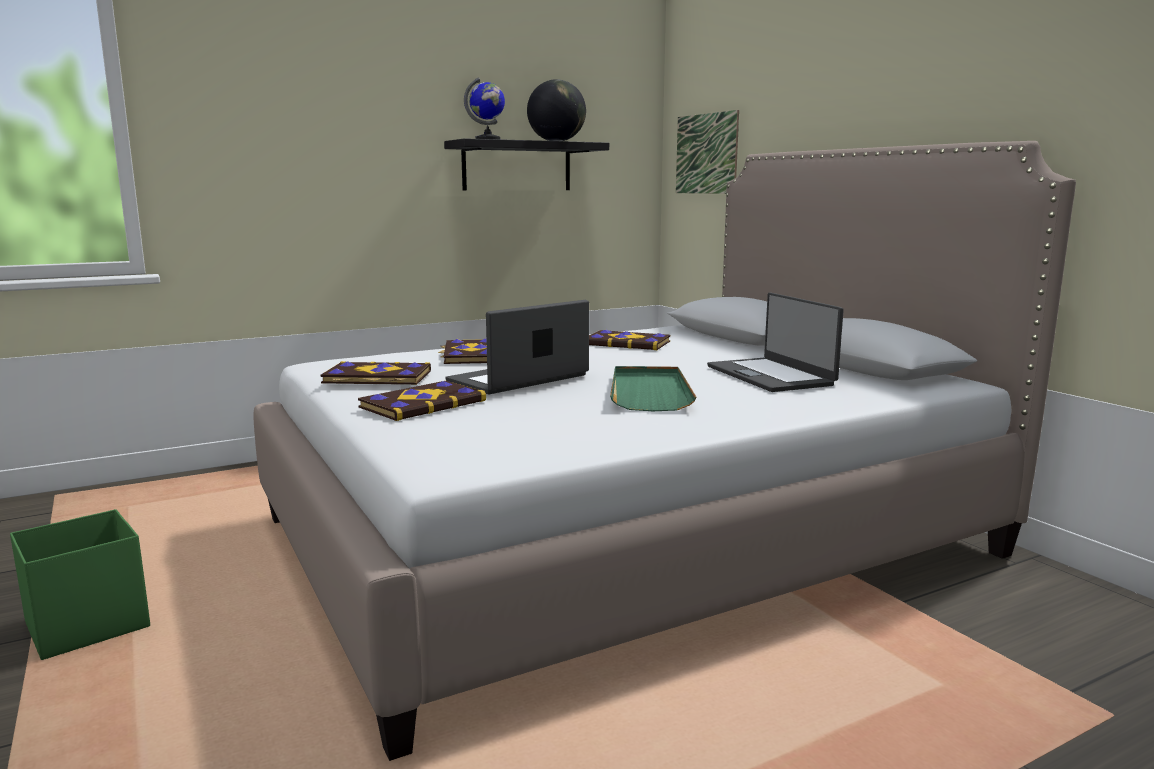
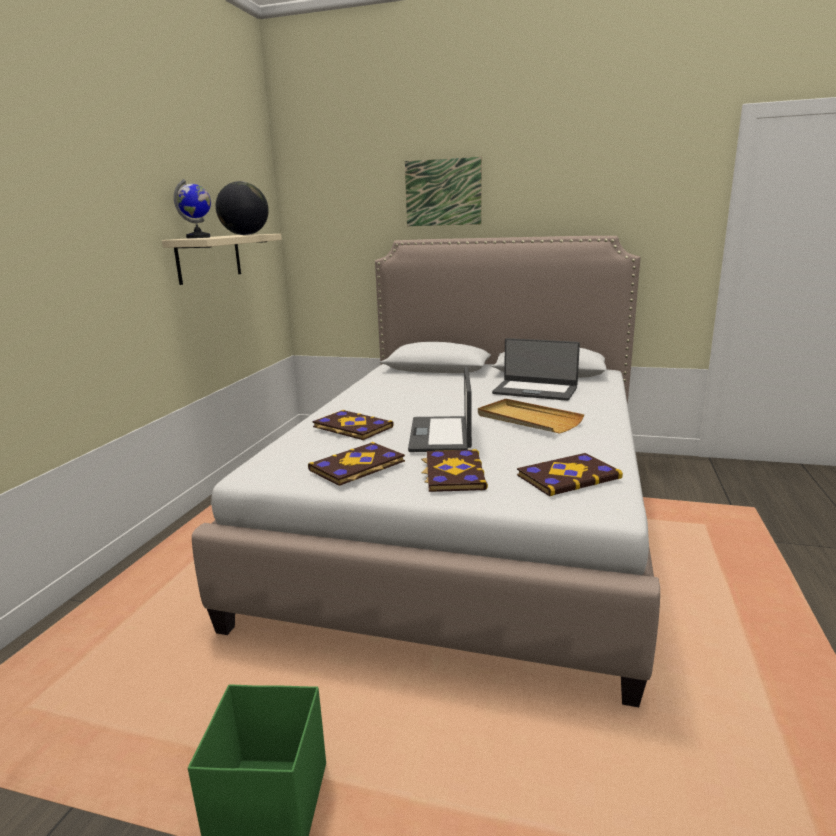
camera: 45 degrees left, 5 degrees up
black shelf [444,138,609,191] -> beige shelf [162,234,282,285]
book [589,330,670,350] -> book moved to [517,453,623,496]
green tray [610,366,697,411] -> beige tray [478,399,584,434]
picture [676,110,739,194] -> picture moved to [405,157,482,226]

